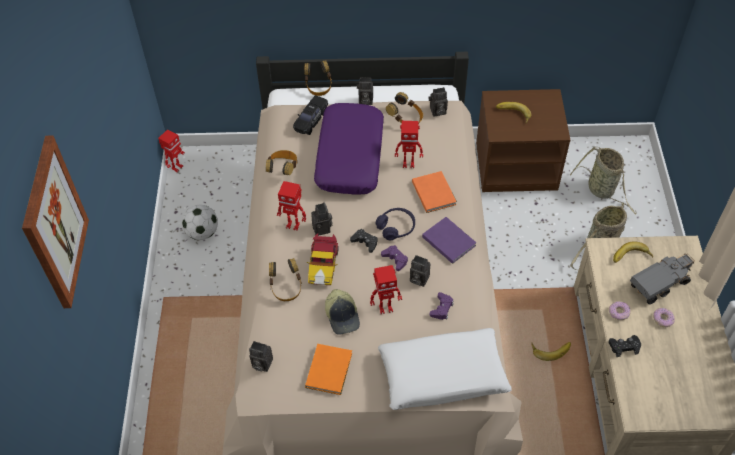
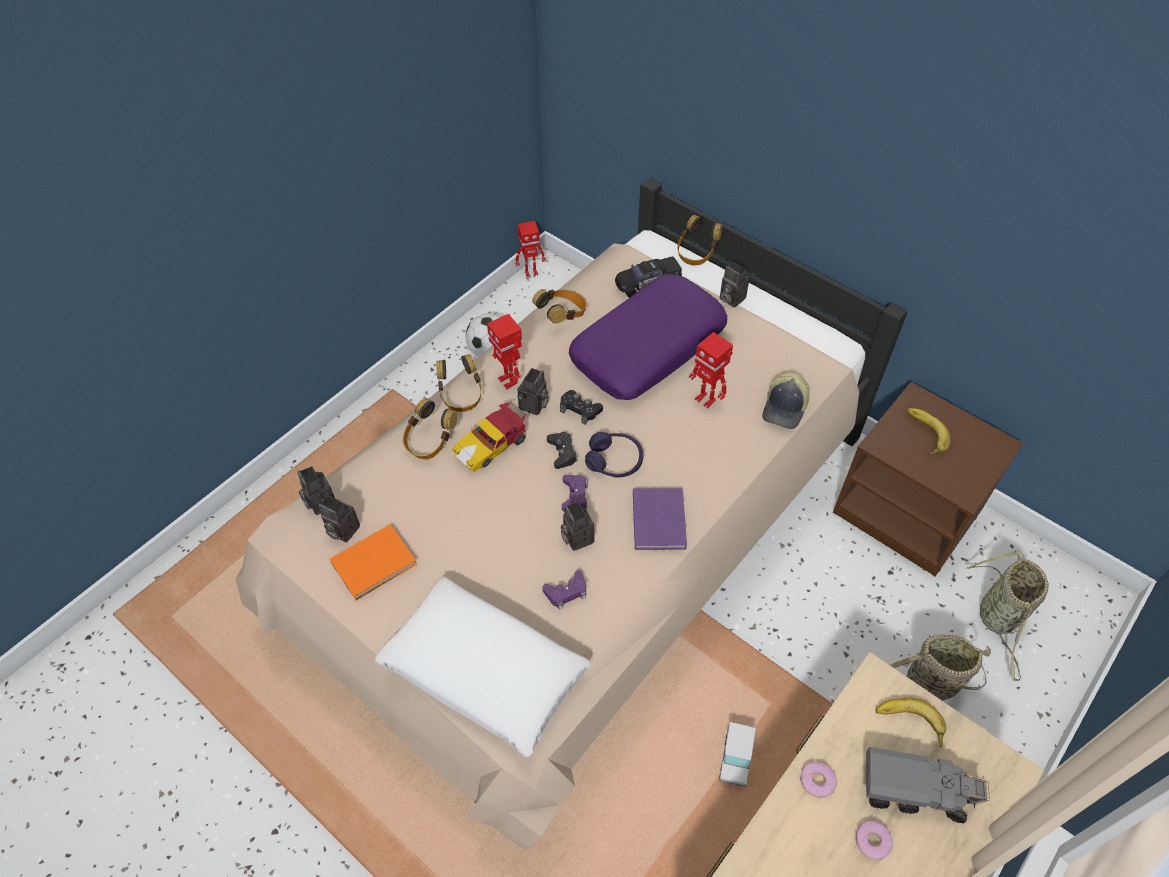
camera: 40 degrees right, 0 degrees up
picture [22,136,89,308] -> none
cap [325,289,360,335] -> cap moved to [762,372,809,429]
toy robot [370,265,402,314] -> none
headphones [386,92,423,124] -> headphones moved to [436,354,482,412]
orange book [412,171,457,213] -> none
camera [428,87,448,116] -> camera moved to [318,495,360,542]
banana [531,342,571,361] -> toy truck [719,722,756,787]
black game controller [608,335,641,357] -> black game controller moved to [560,390,603,425]

